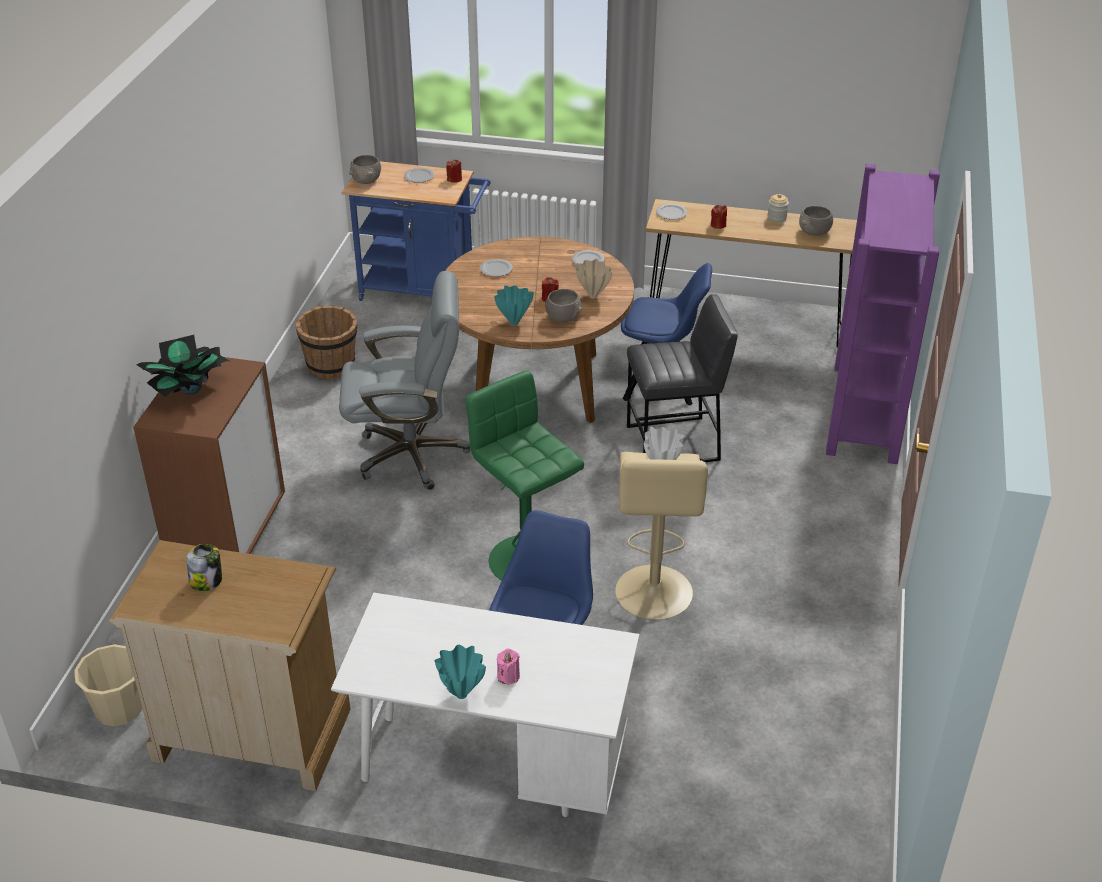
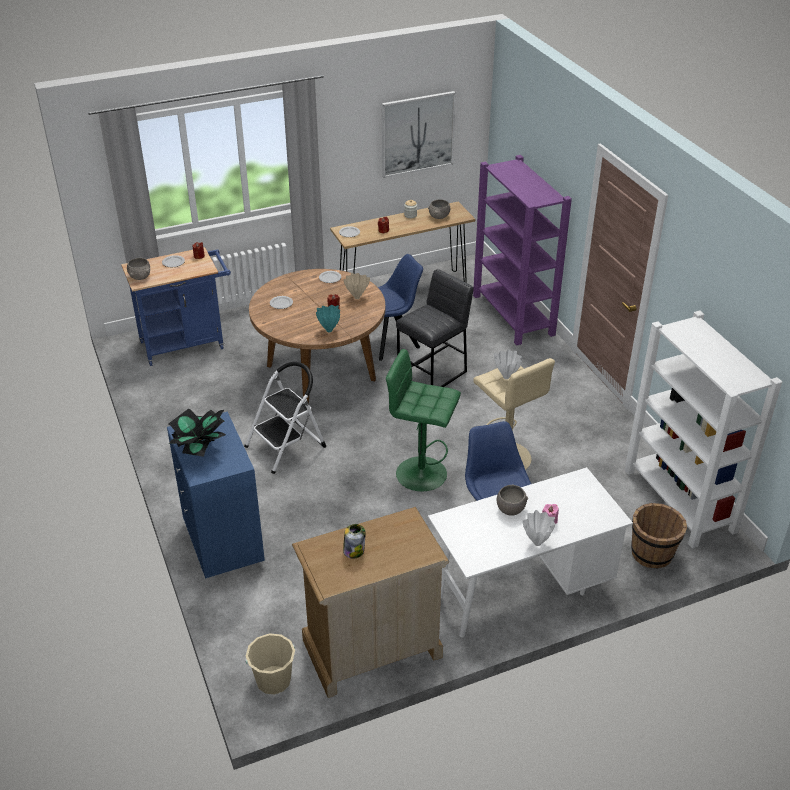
camera: 35 degrees left, 0 degrees up
brown cabinet [133,357,285,554] -> blue cabinet [167,411,265,579]
brown bucket [296,306,357,379] -> brown bucket moved to [631,503,687,568]
grey office chair [339,271,470,490] -> step ladder [244,362,326,474]
turquoise vase [435,645,486,699] -> white vase [523,510,555,546]
grey bowl [545,289,582,323] -> grey bowl moved to [497,485,528,516]
none -> picture [382,91,456,178]
none -> white bookcase [625,311,782,548]

